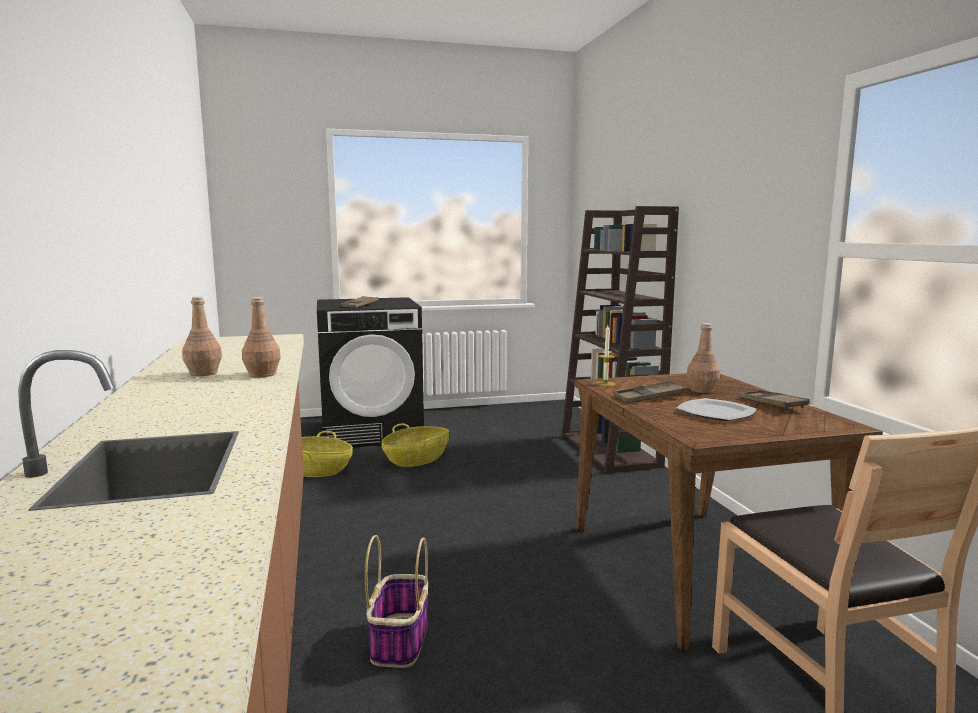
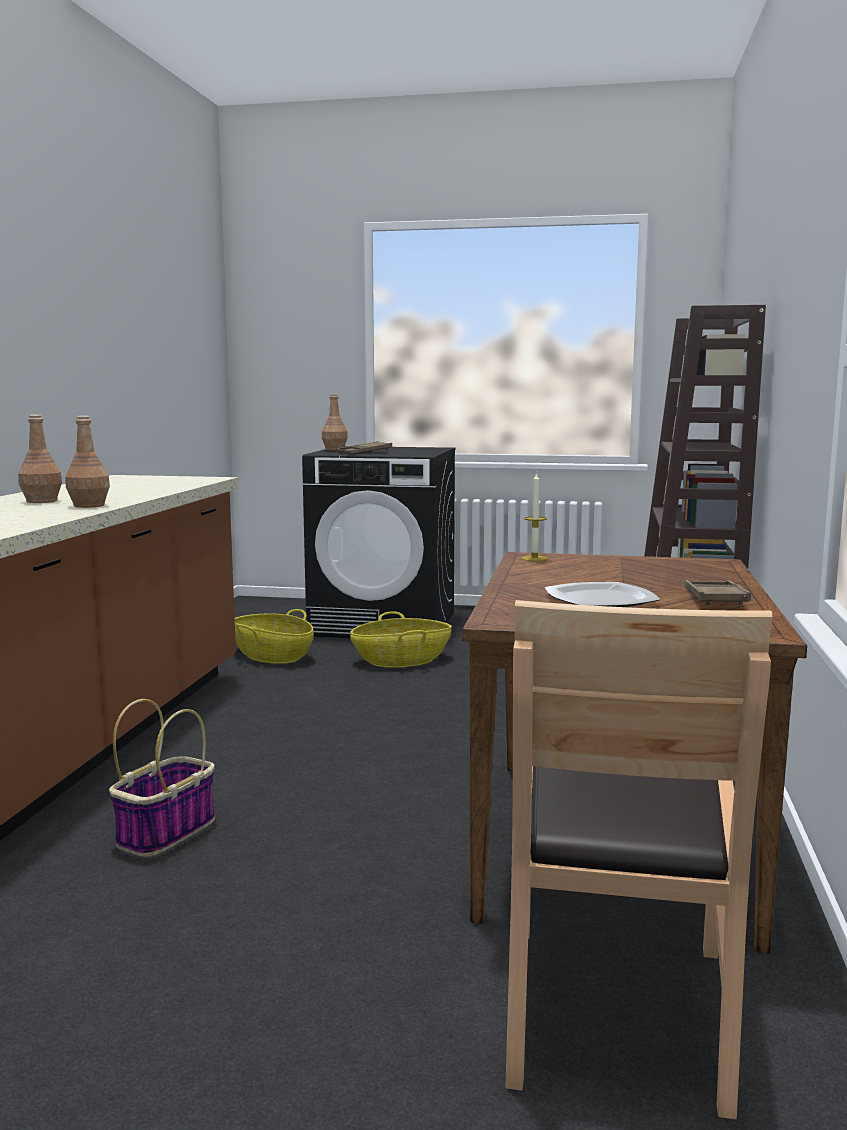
camera: 25 degrees right, 0 degrees up
brown tray [614,381,686,403] -> none
brown bottle [687,323,720,393] -> brown bottle moved to [322,394,348,451]

